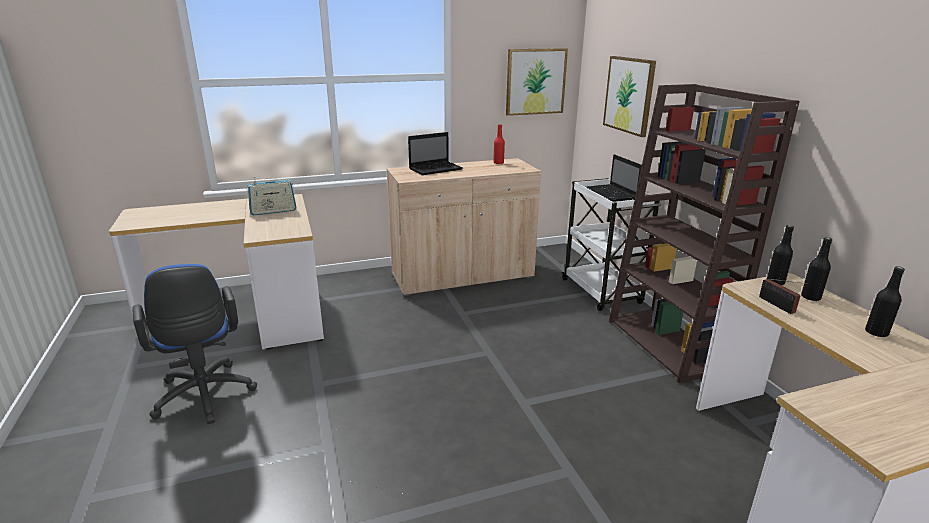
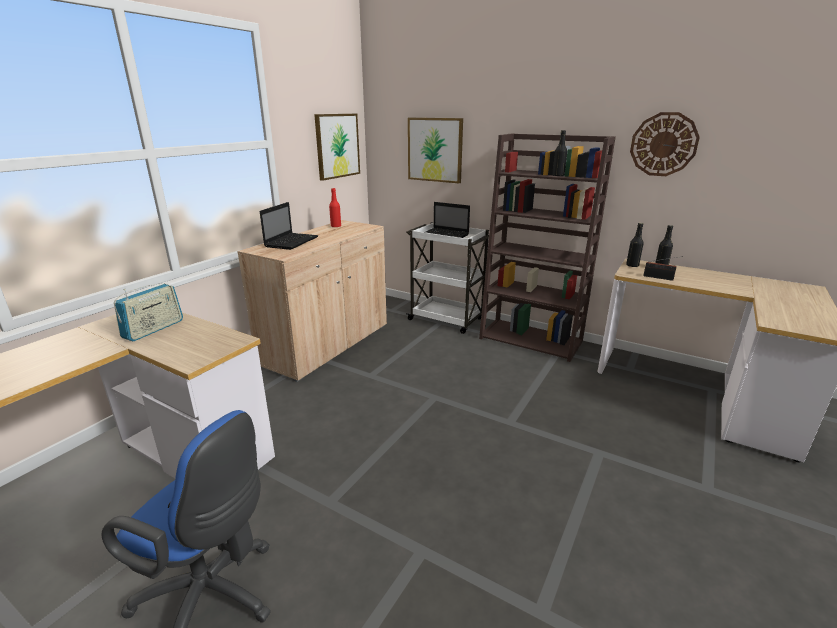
camera: 40 degrees left, 0 degrees up
black bottle [865,266,905,337] -> black bottle moved to [552,130,567,176]
none -> wall clock [630,112,700,176]

